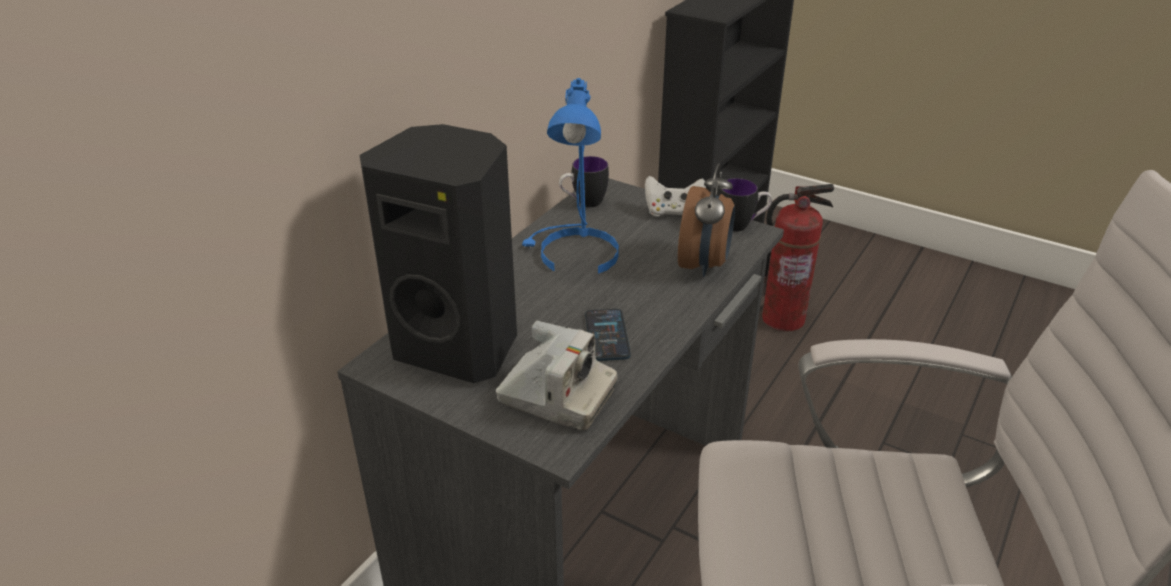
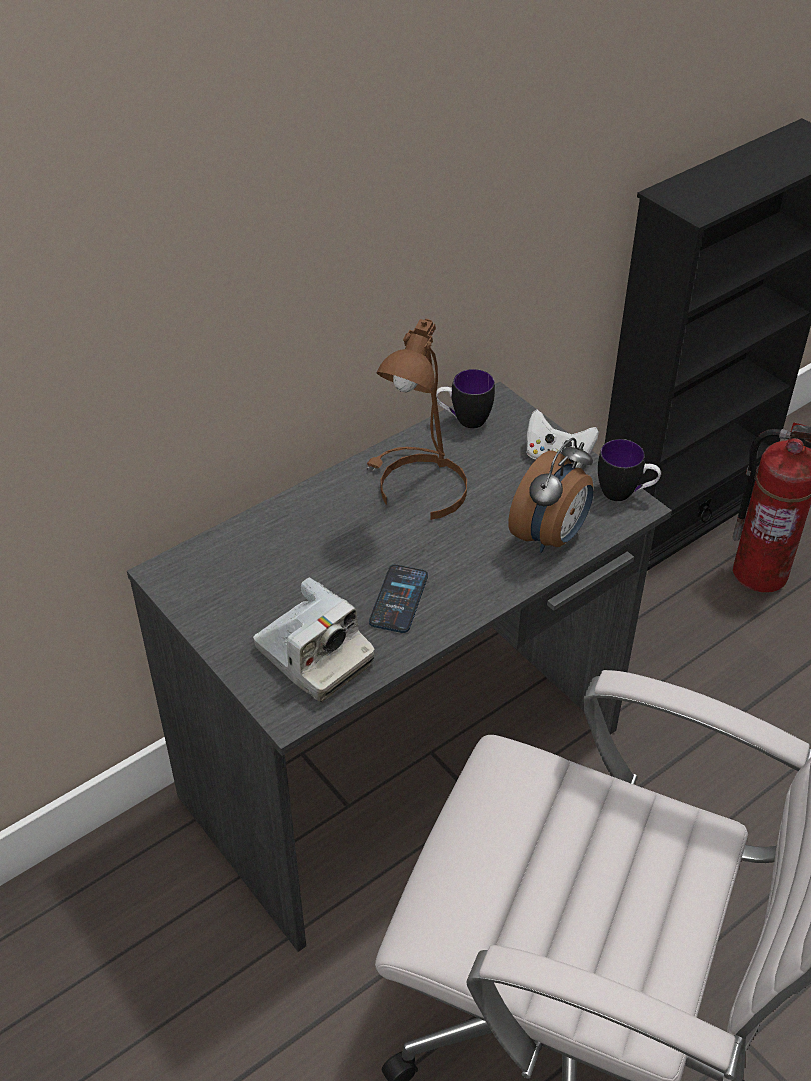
camera: 20 degrees right, 10 degrees up
black speaker [359,124,517,383] -> none
blue table lamp [522,78,619,274] -> brown table lamp [367,319,467,520]

